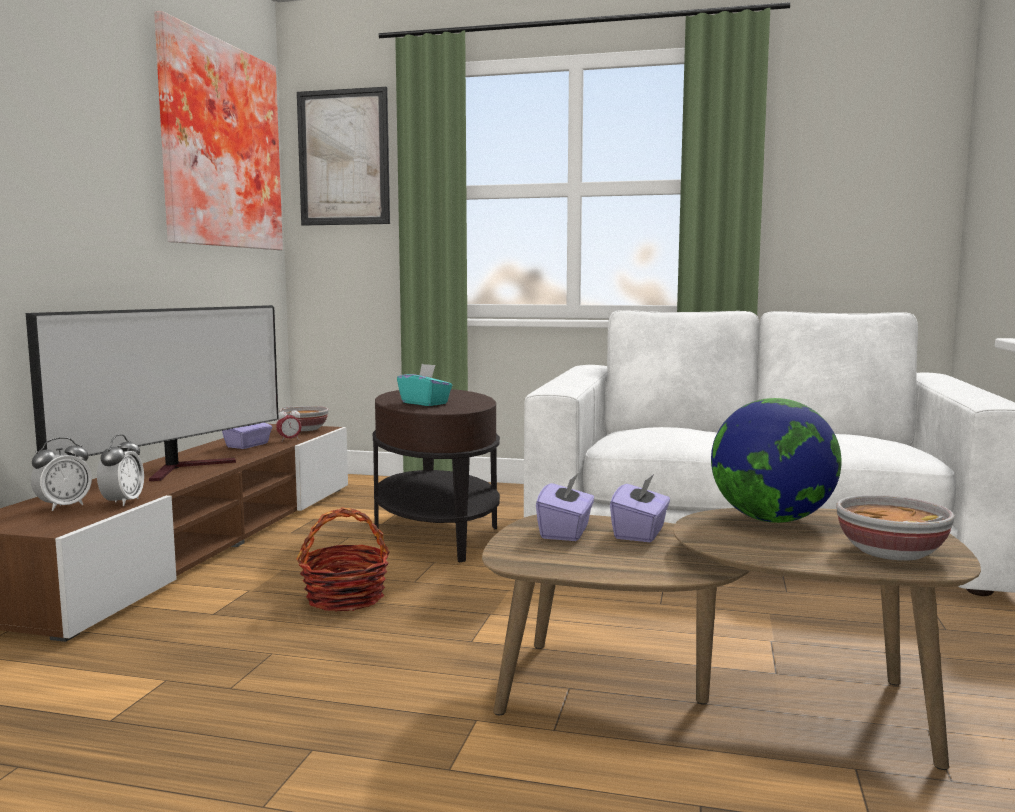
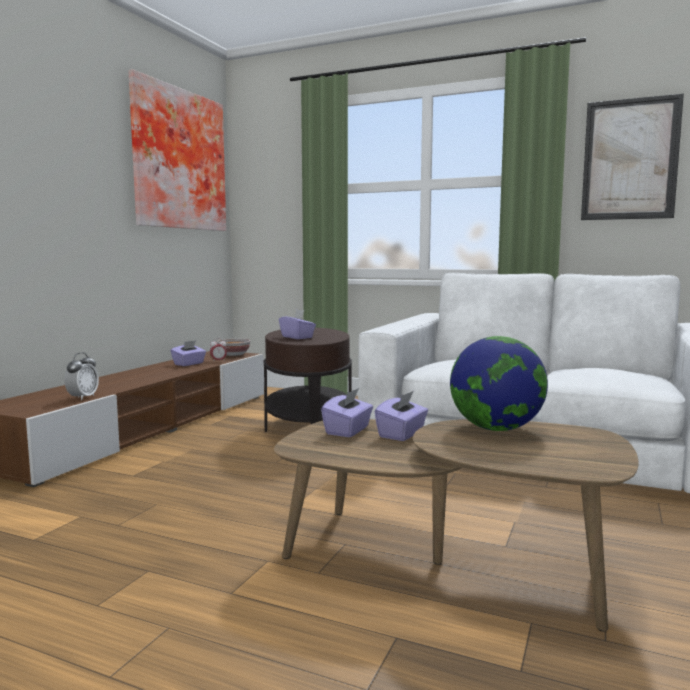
camera: 10 degrees right, 0 degrees up
television [26,305,279,481] -> none
alarm clock [31,437,92,511] -> none
basket [296,507,389,611] -> none
picture [297,87,390,226] -> picture moved to [581,94,684,220]
turquoise tissue box [397,364,453,406] -> purple tissue box [279,310,316,339]
bowl [836,495,954,561] -> none

